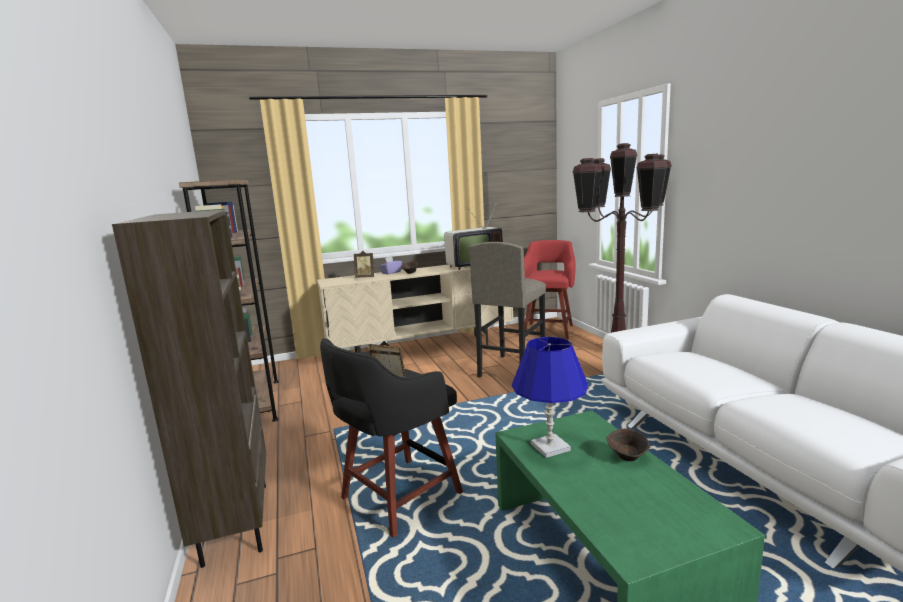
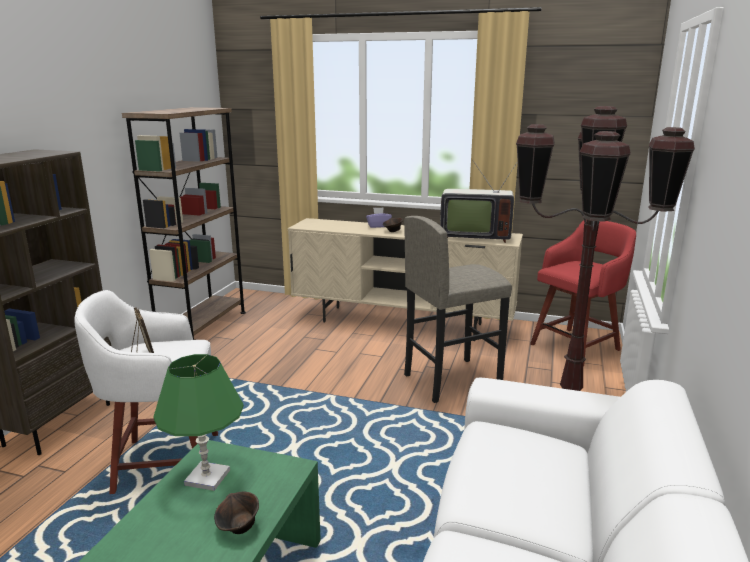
camera: 35 degrees right, 5 degrees up
black stool [320,338,463,538] -> white stool [75,290,218,494]
picture frame [354,251,374,278] -> none
blue table lamp [512,337,588,458] -> green table lamp [154,354,244,491]

